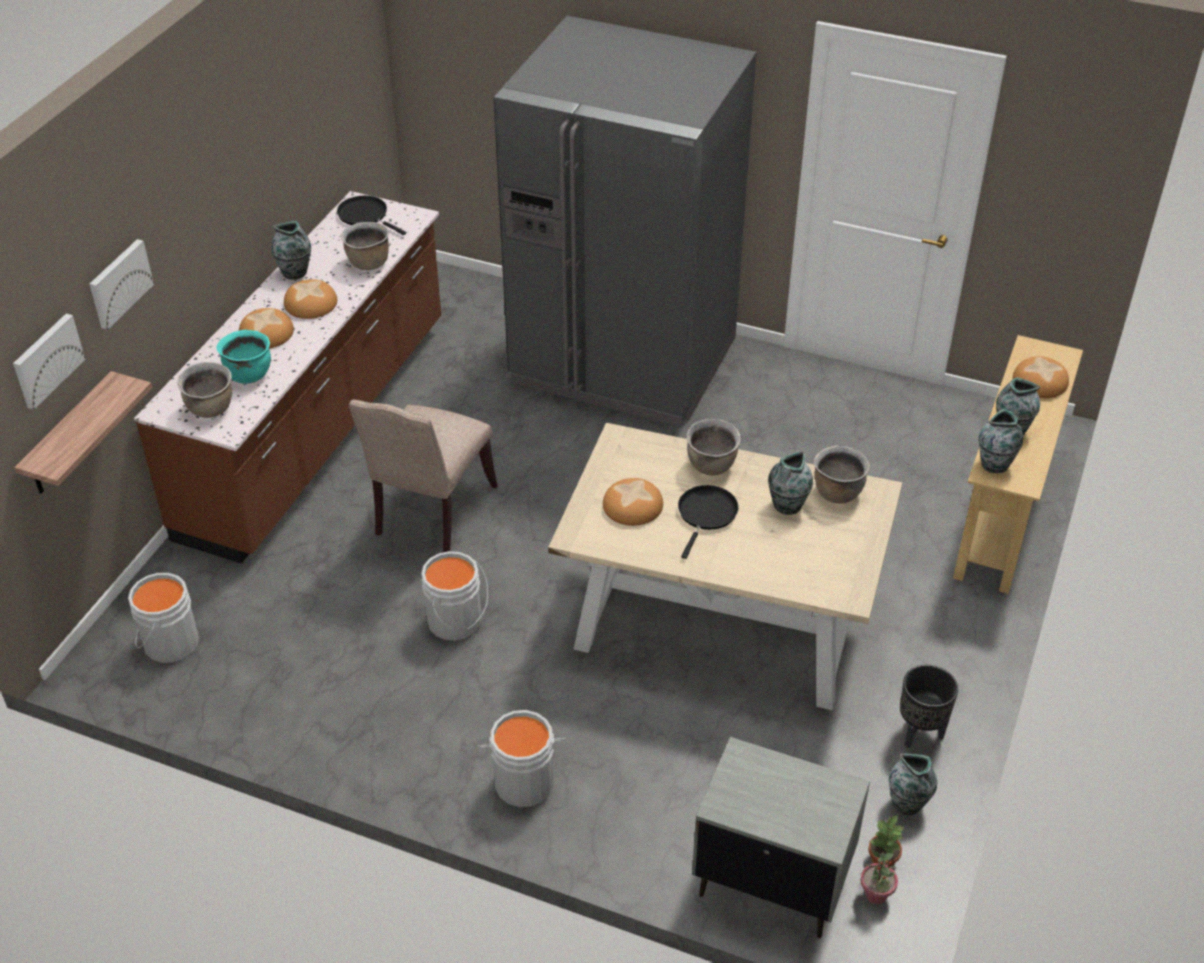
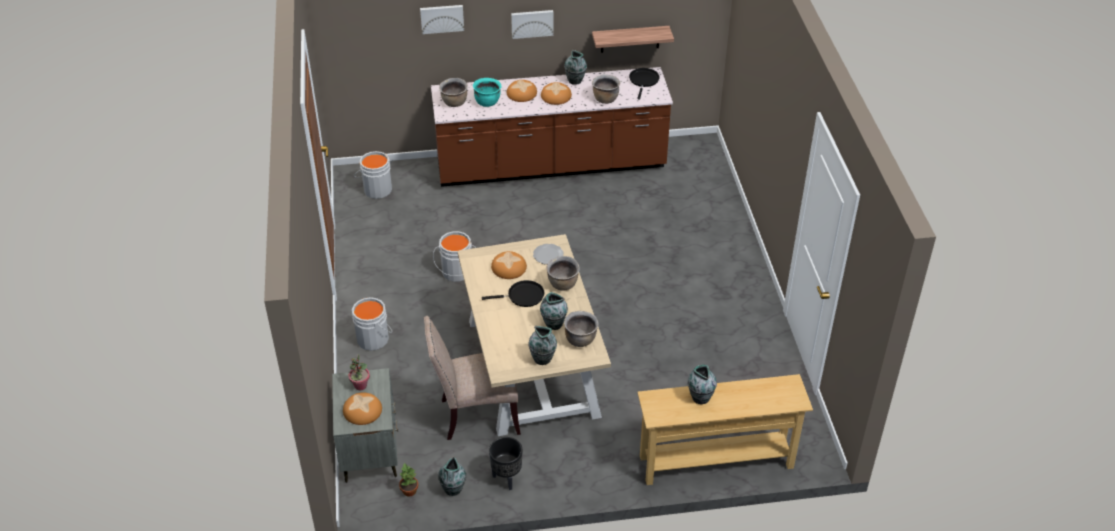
camera: 60 degrees right, 0 degrees up
picture [13,314,85,410] -> picture moved to [511,10,553,39]
shelf [14,371,152,494] -> shelf moved to [592,26,674,53]
beige chair [349,399,498,552] -> beige chair moved to [424,316,521,440]
grey fridge [493,16,757,428] -> none
potted plant [860,850,898,904] -> potted plant moved to [348,354,370,390]
vase [979,409,1023,473] -> vase moved to [528,326,557,365]
bread [1013,356,1069,398] -> bread moved to [343,393,382,425]
none -> plate [533,244,564,264]

